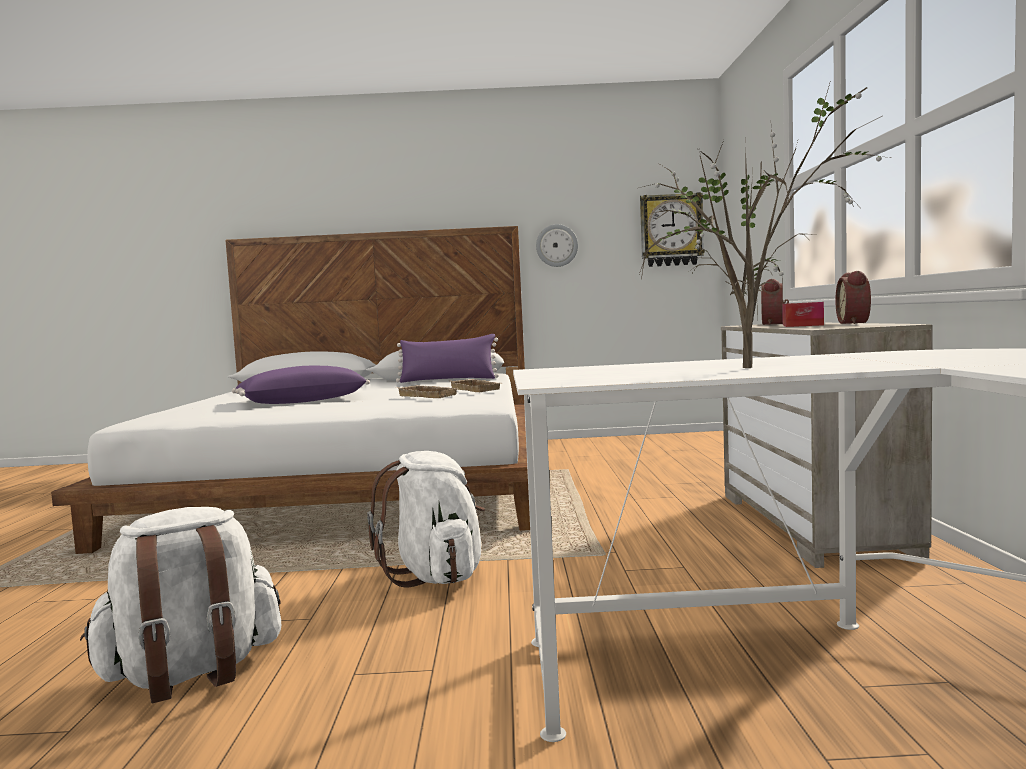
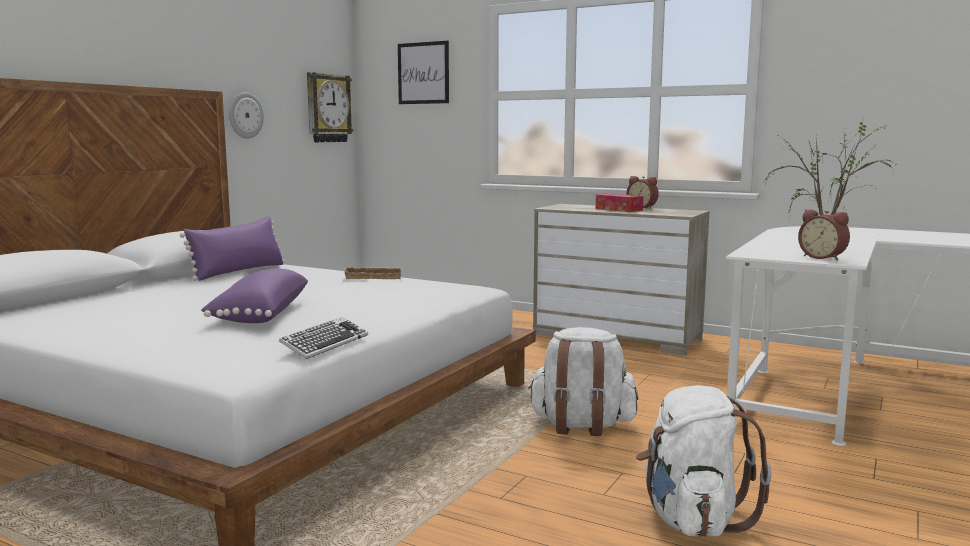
camera: 60 degrees left, 5 degrees up
beige tray [396,385,459,398] -> none
alarm clock [761,279,789,325] -> alarm clock moved to [798,209,850,261]
none -> keyboard [279,317,368,359]
none -> picture [398,41,449,104]

